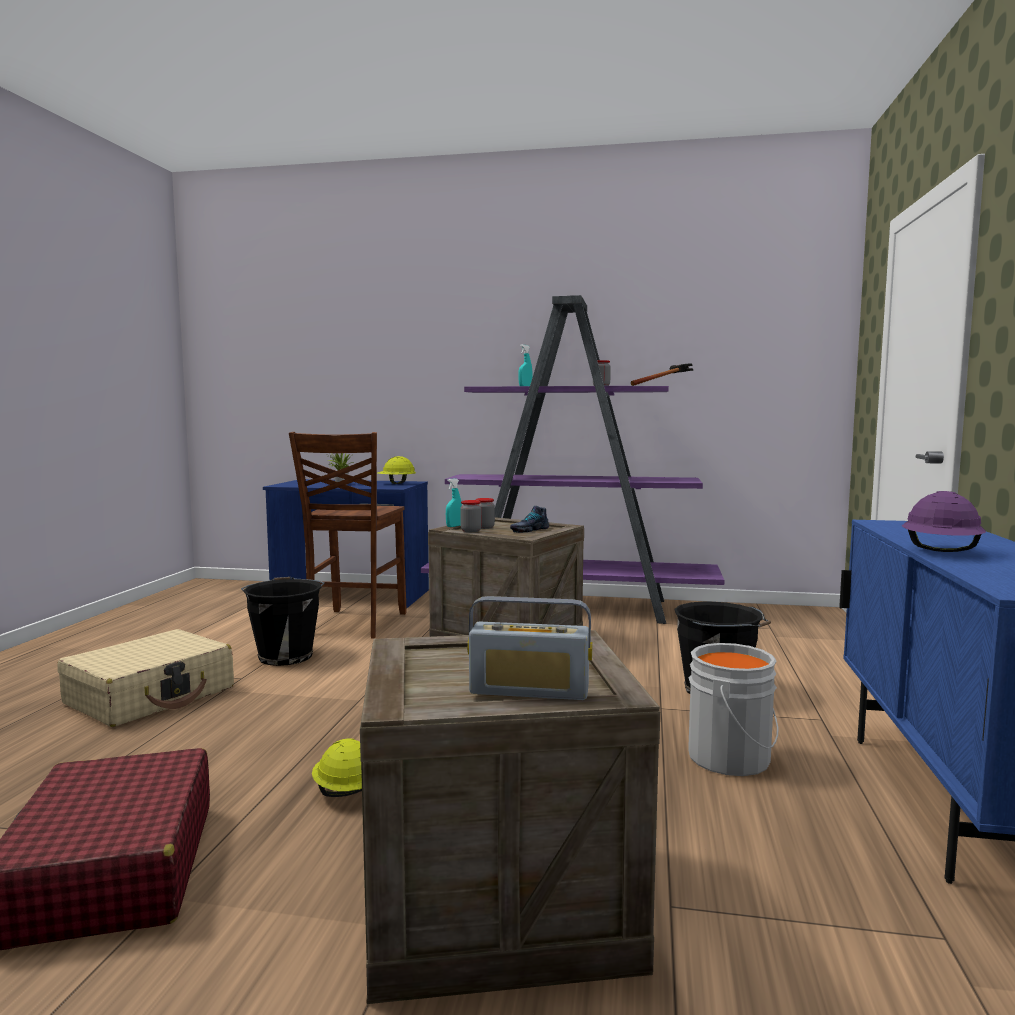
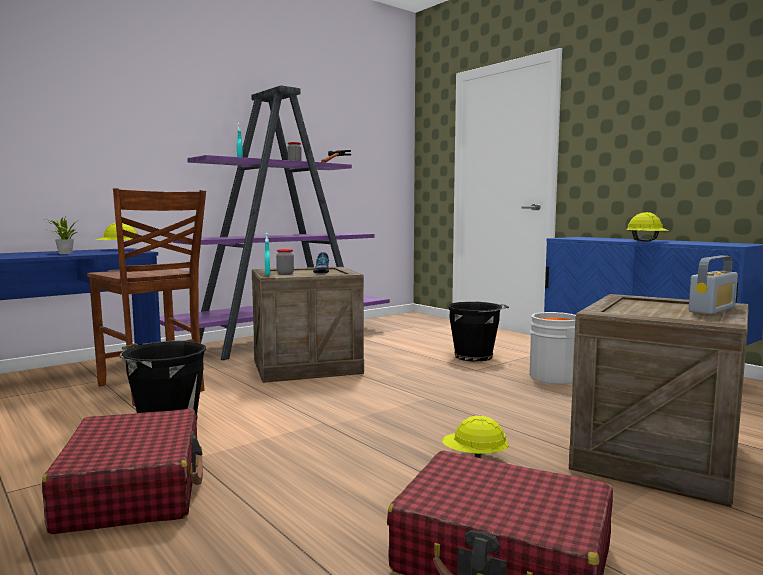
camera: 50 degrees left, 0 degrees up
beige suitcase [57,629,234,727] -> red suitcase [42,409,203,534]
jar [460,500,482,532] -> none
purple hard hat [902,491,986,552] -> yellow hard hat [626,212,669,242]

